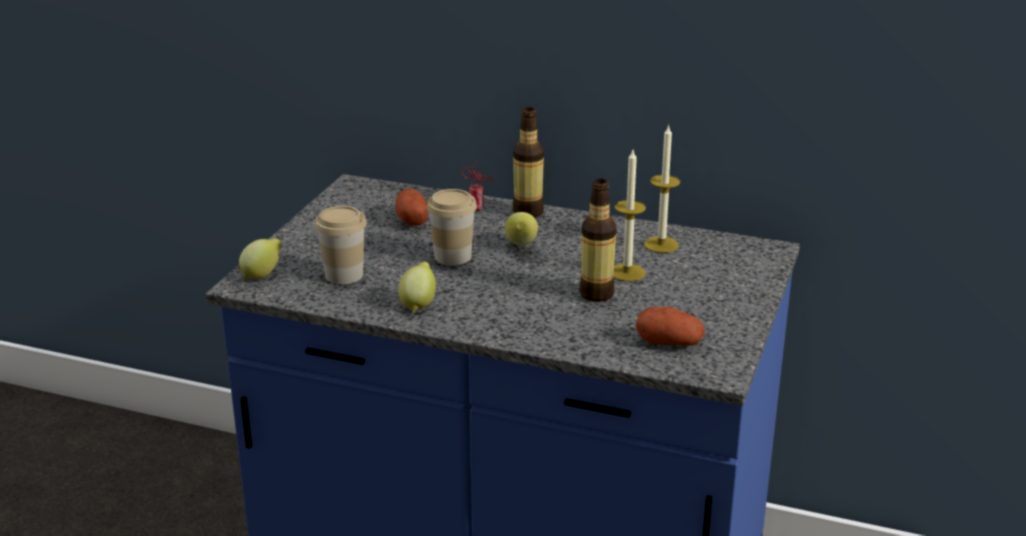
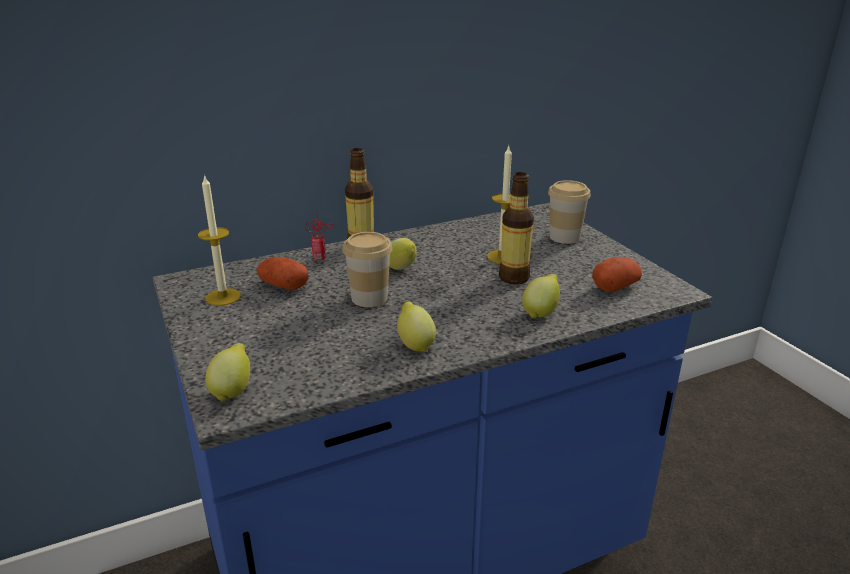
camera: 45 degrees left, 0 degrees up
cup [315,206,367,284] -> cup moved to [548,180,591,244]
candle [644,124,680,253] -> candle moved to [198,174,241,306]
none -> lemon [522,274,560,319]

